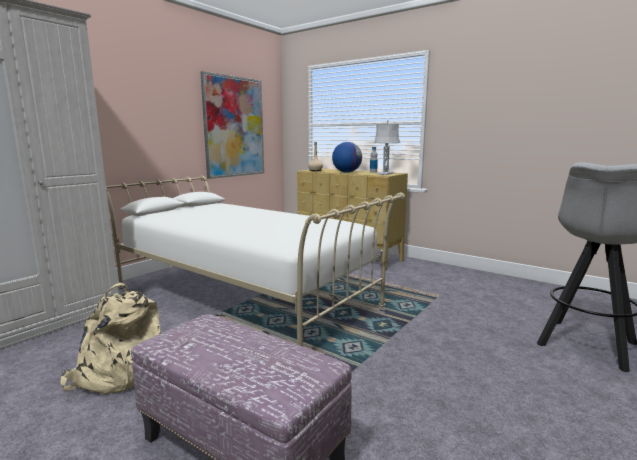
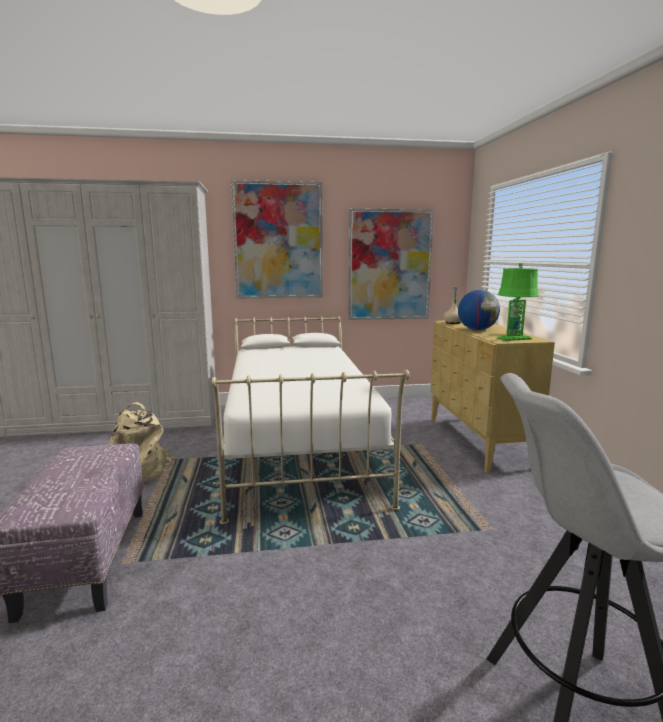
camera: 45 degrees right, 0 degrees up
grey table lamp [374,120,400,175] -> green table lamp [497,263,539,341]
none -> picture [231,180,323,298]

